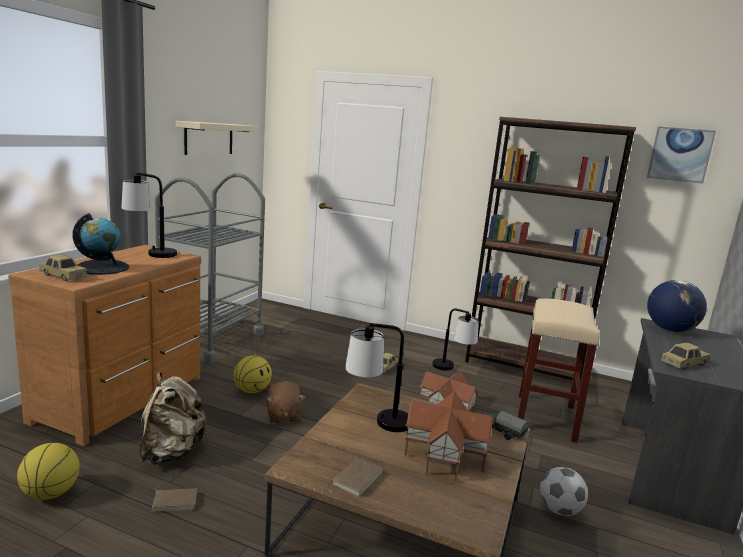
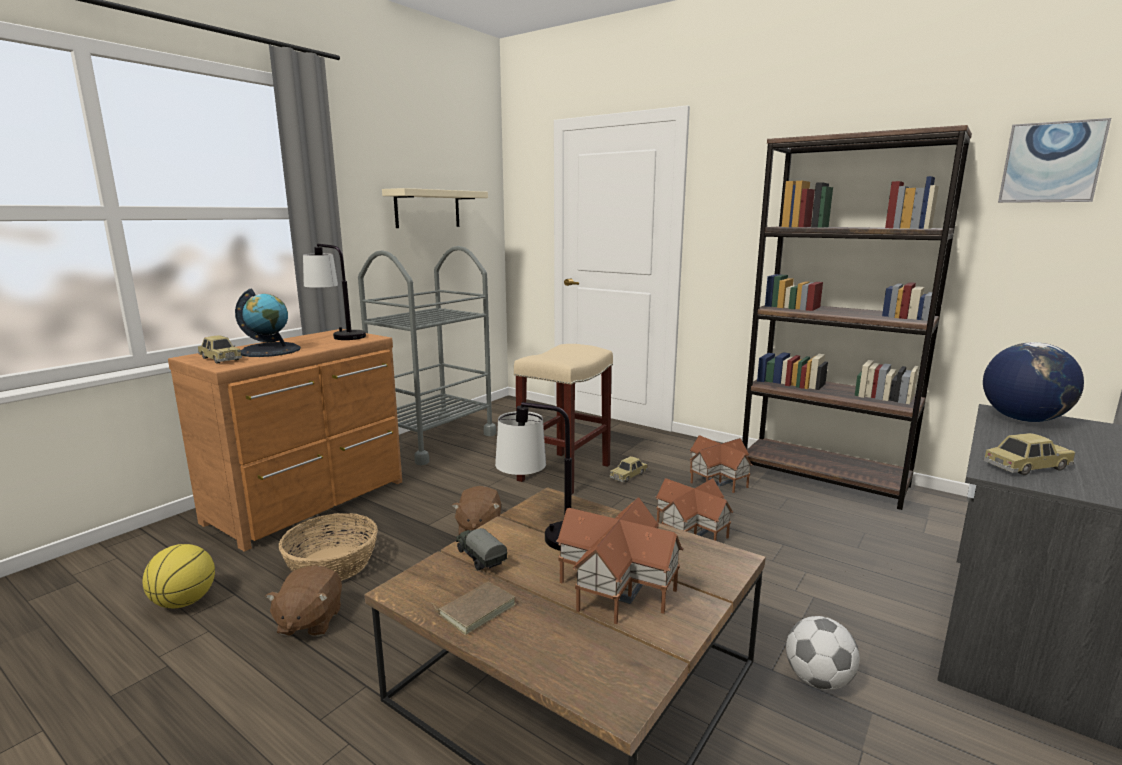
camera: 15 degrees right, 0 degrees up
beige backpack [140,372,207,465] -> basket [279,513,378,581]
brown book [152,485,197,512] -> brown plush toy [265,565,342,636]
basketball [234,355,272,393] -> none
table lamp [432,308,479,370] -> toy house [690,435,753,493]
toy truck [483,411,529,440] -> toy truck moved to [456,528,507,570]
beige stool [518,299,600,443] -> beige stool moved to [514,344,613,494]

